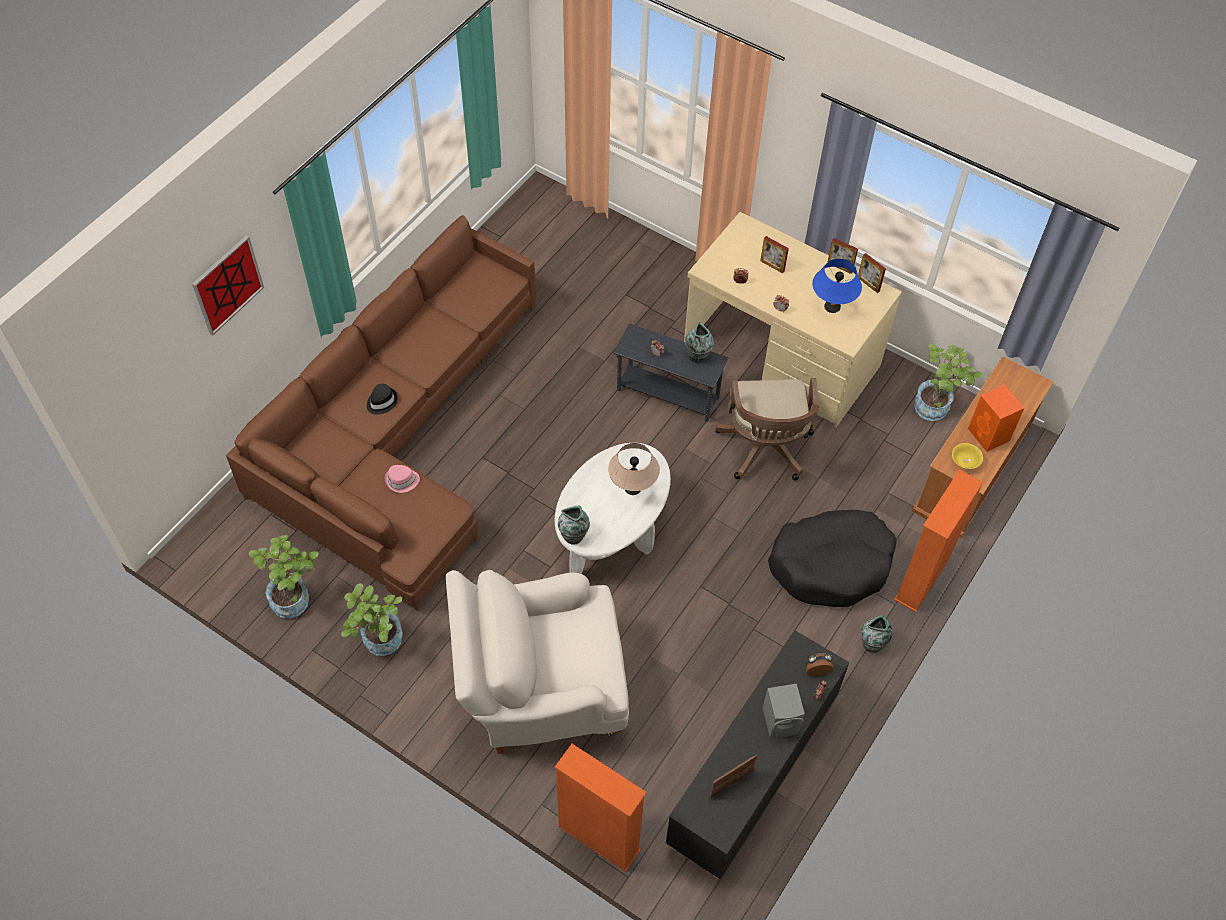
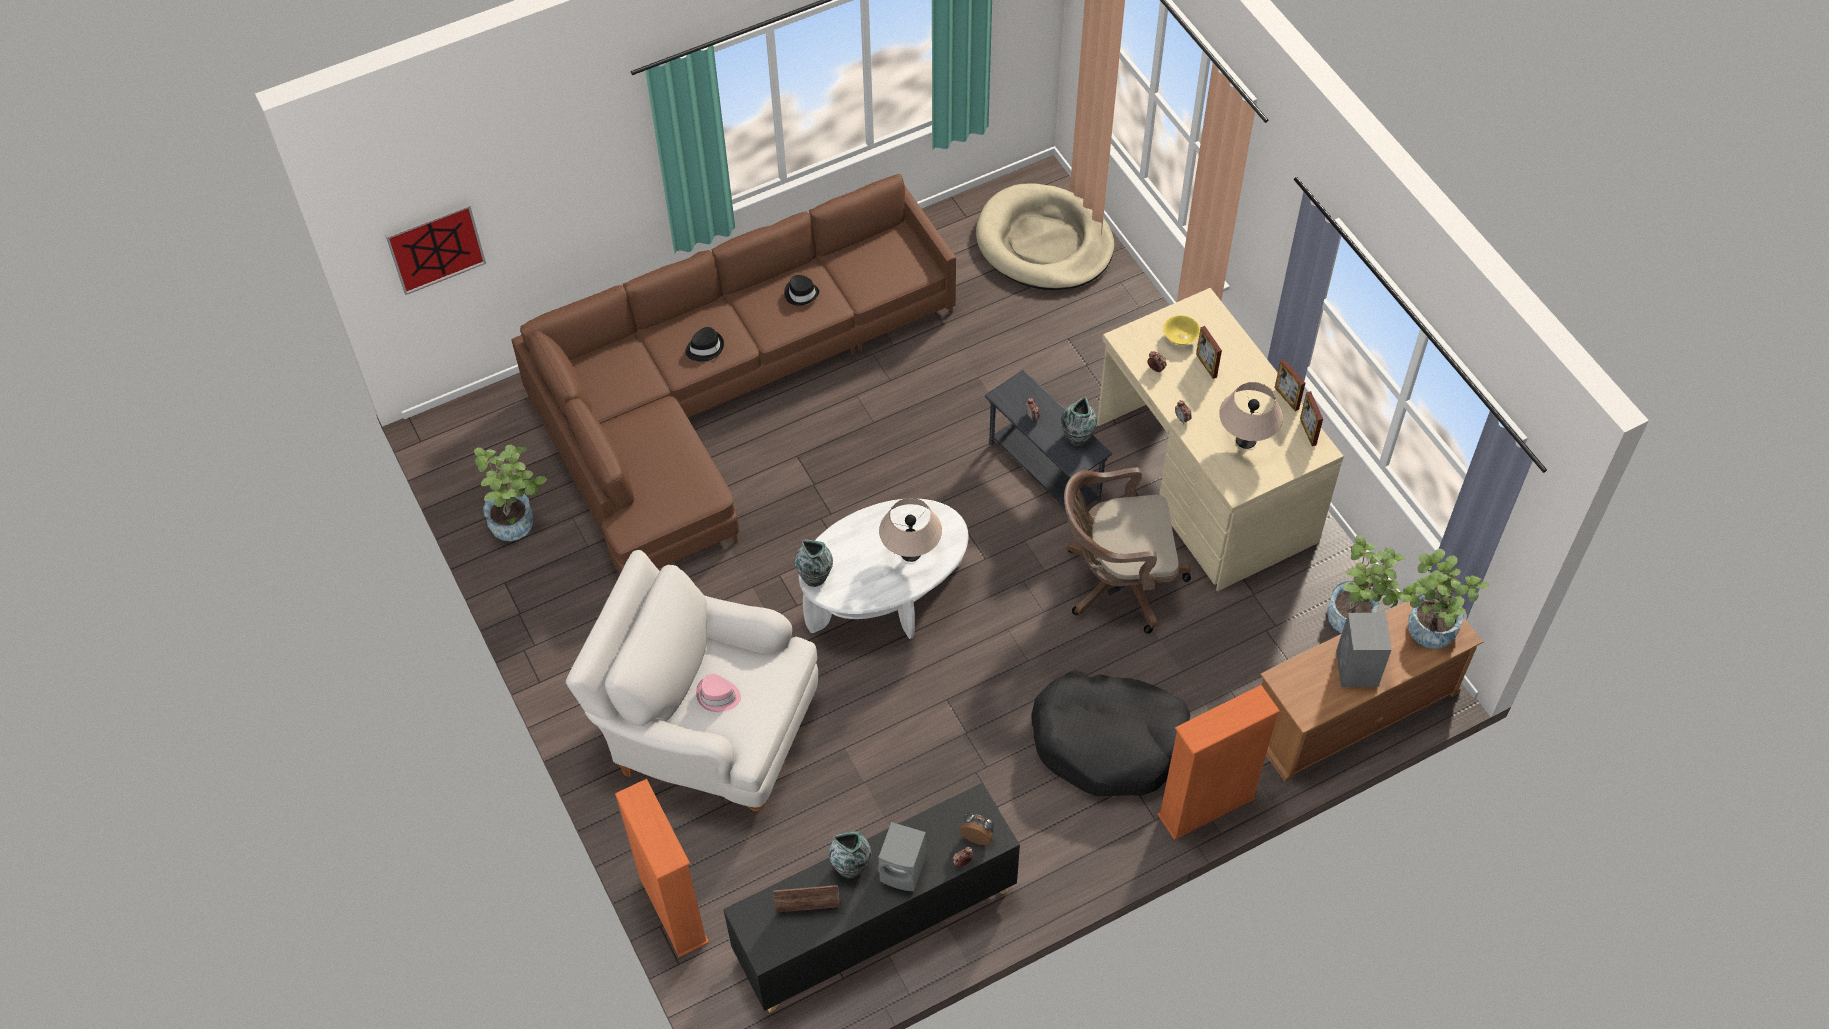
camera: 30 degrees right, 0 degrees up
picture [192,235,264,335] -> picture moved to [385,203,486,295]
potted plant [341,583,403,656] -> potted plant moved to [1401,549,1490,649]
pink hat [385,465,420,493] -> pink hat moved to [696,674,741,712]
brown office chair [715,378,819,481] -> brown office chair turned 60 degrees clockwise [1064,467,1191,634]
blue table lamp [812,259,862,313] -> beige table lamp [1219,382,1283,449]
vase [861,615,893,653] -> vase moved to [829,831,871,879]
yellow bowl [952,443,983,469] -> yellow bowl moved to [1163,315,1200,345]
orange speaker [968,384,1024,452] -> grey speaker [1336,613,1392,687]
none -> black hat [784,275,819,305]
none -> beige dog bed [976,184,1114,290]

